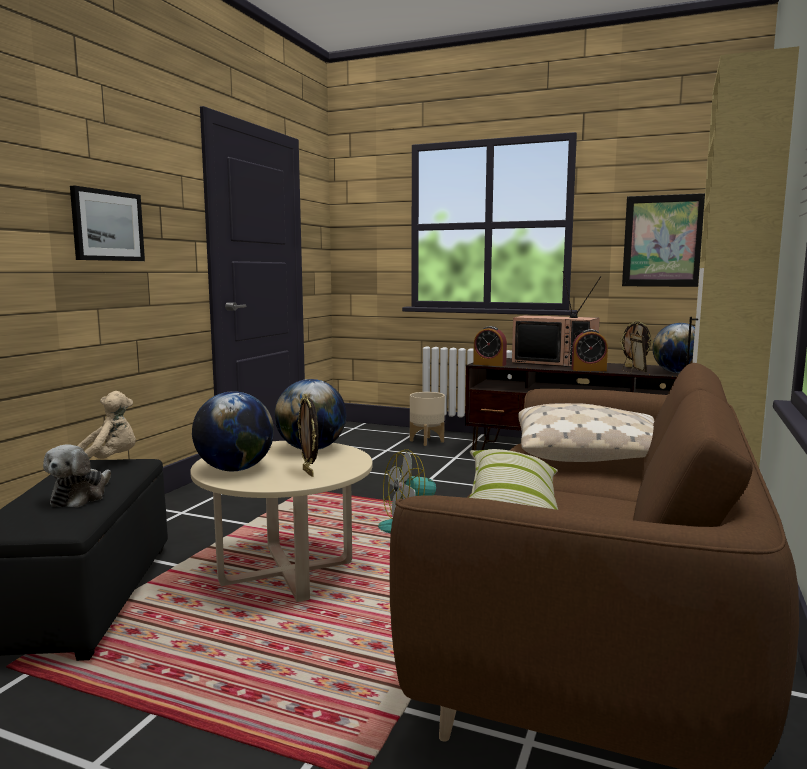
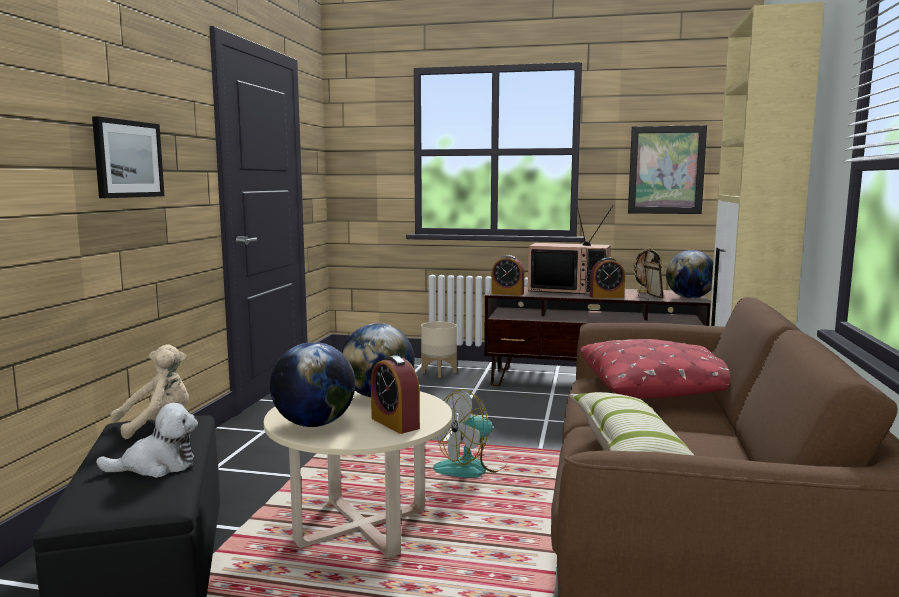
camera: 10 degrees left, 0 degrees up
plush toy [43,444,111,507] -> plush toy turned 105 degrees counterclockwise [96,403,198,478]
picture frame [297,394,319,477] -> alarm clock [371,355,420,434]
beige pillow [518,403,654,462] -> red pillow [580,339,730,398]

